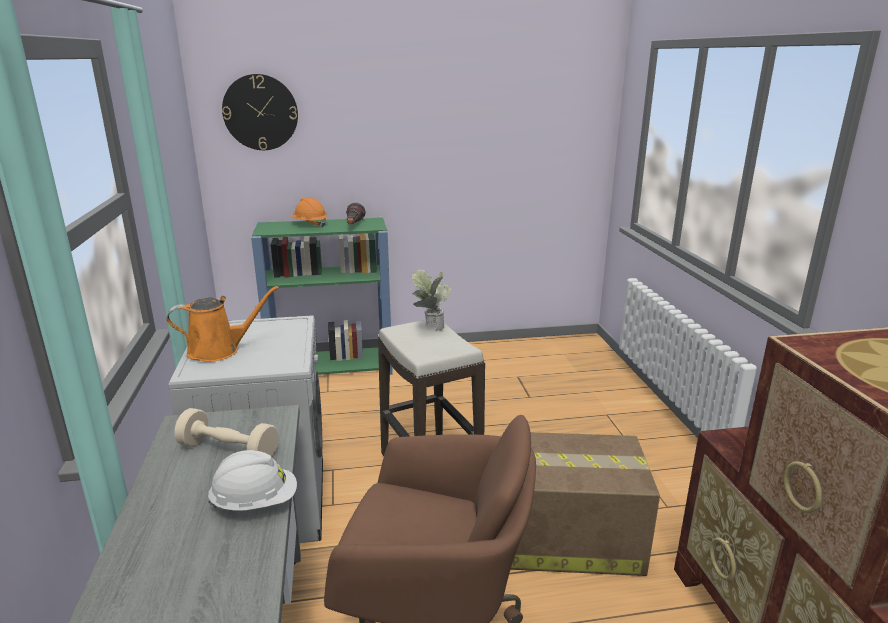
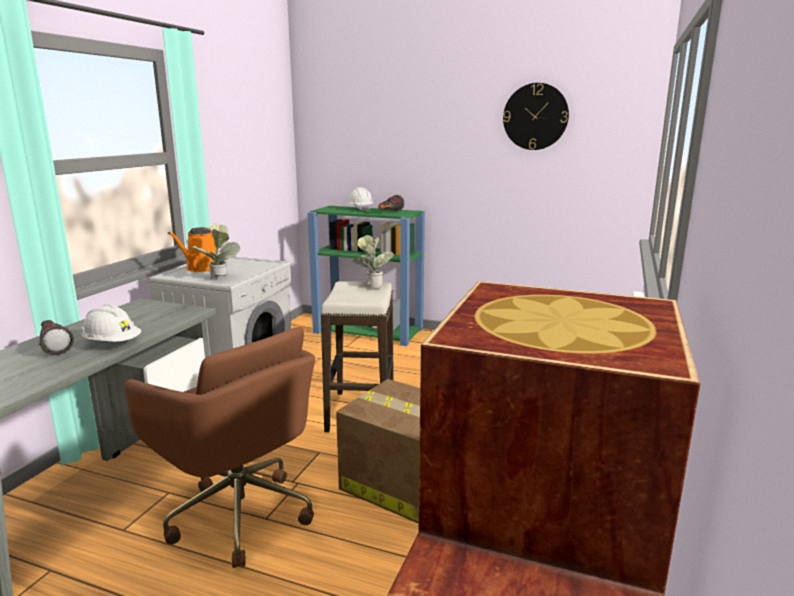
camera: 30 degrees right, 5 degrees down
orange watering can [167,286,279,362] -> orange watering can turned 90 degrees clockwise [168,227,217,272]
beige dumbbell [175,408,278,457] -> none
wall clock [222,74,298,150] -> wall clock moved to [503,83,569,150]
orange hard hat [290,197,327,227] -> white hard hat [348,187,373,212]
none -> flashlight [38,320,74,355]
none -> potted plant [193,223,241,279]

